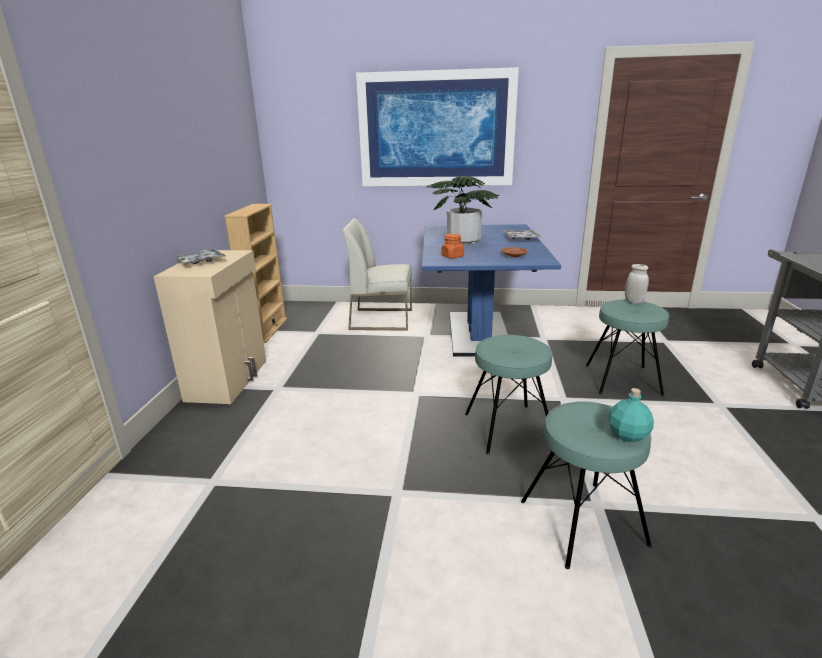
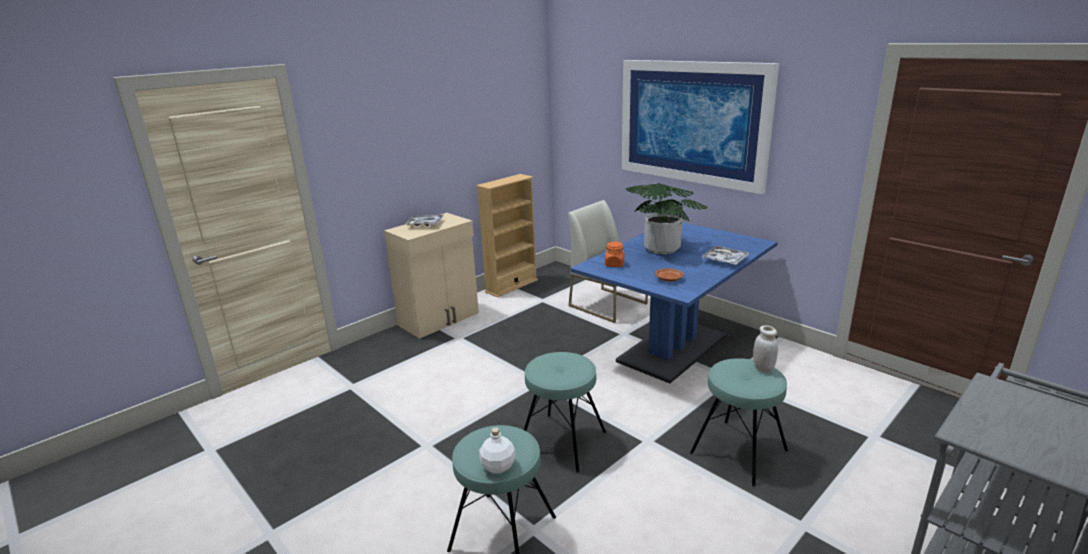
camera: 40 degrees right, 0 degrees up
turquoise bottle [608,388,654,442] -> white bottle [479,428,516,474]

